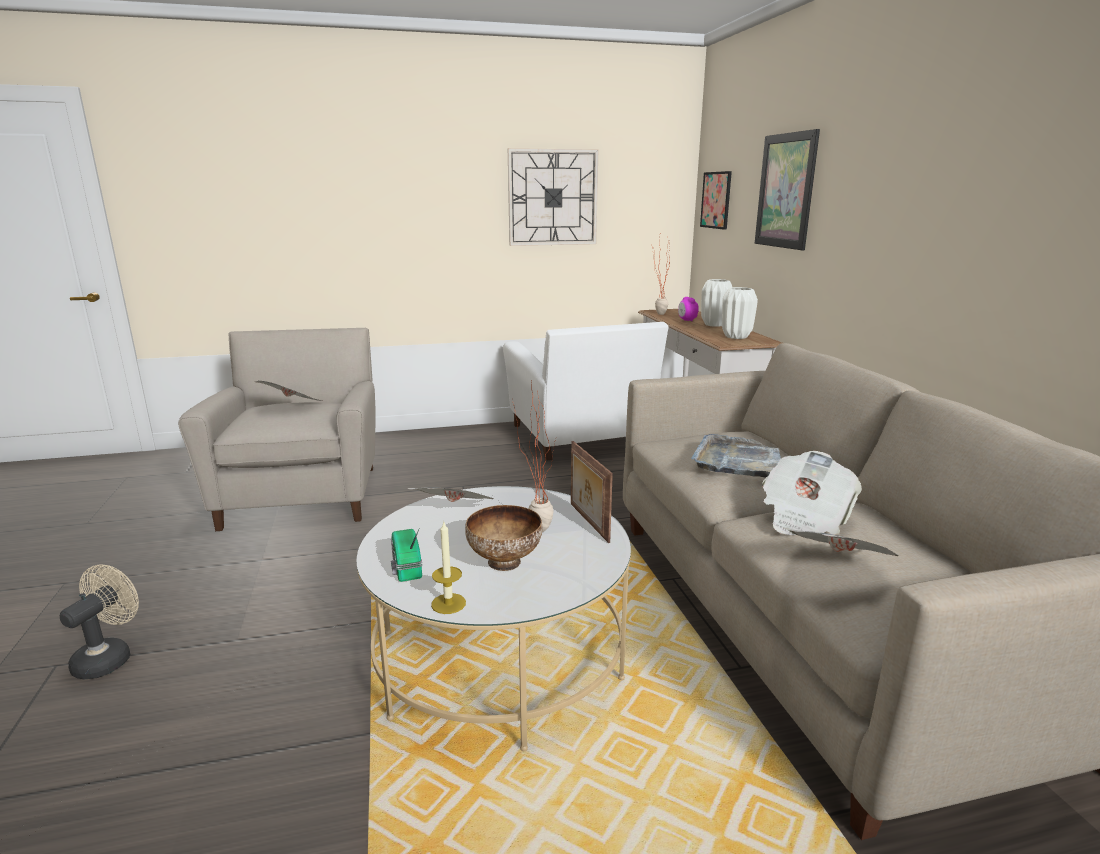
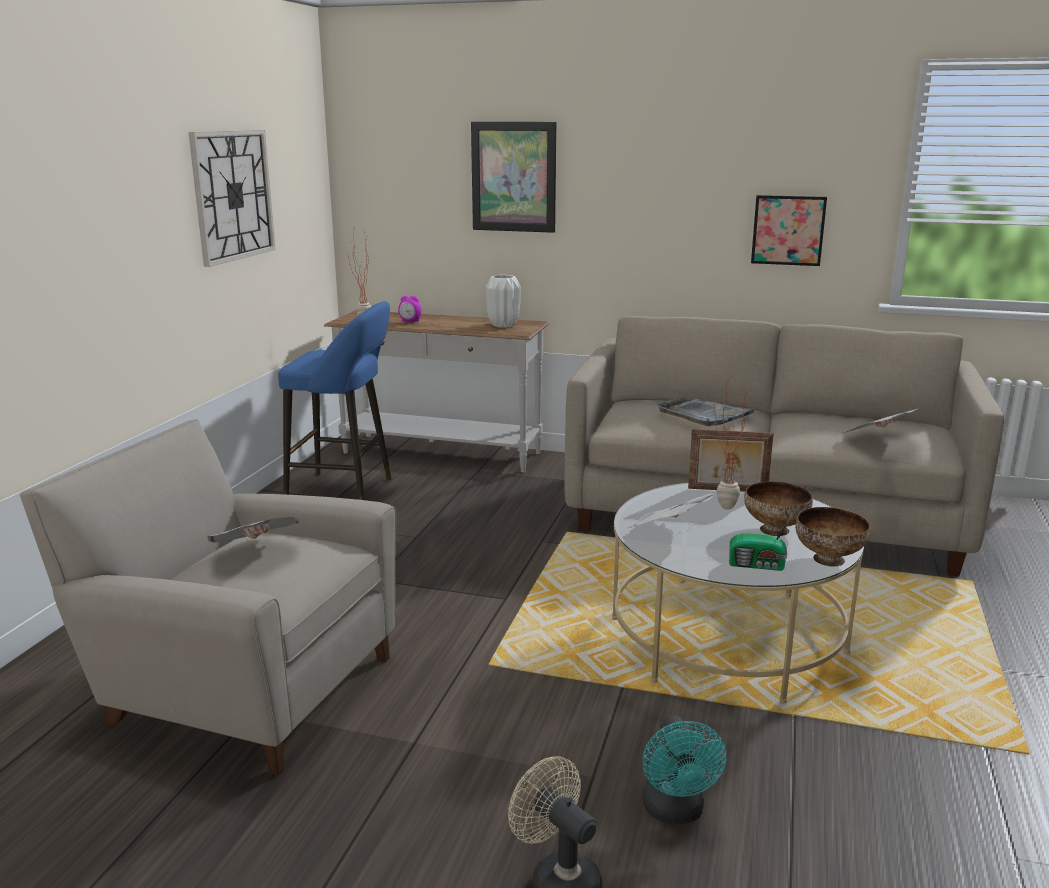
camera: 60 degrees left, 0 degrees up
candle [431,522,466,614] -> bowl [795,507,870,567]
white armchair [503,322,669,461] -> blue stool [278,301,392,500]
picture [700,171,732,230] -> picture moved to [751,195,827,266]
white vase [701,279,733,327] -> none
newspaper [762,451,862,535] -> none
none -> turquoise fan [643,715,727,824]

